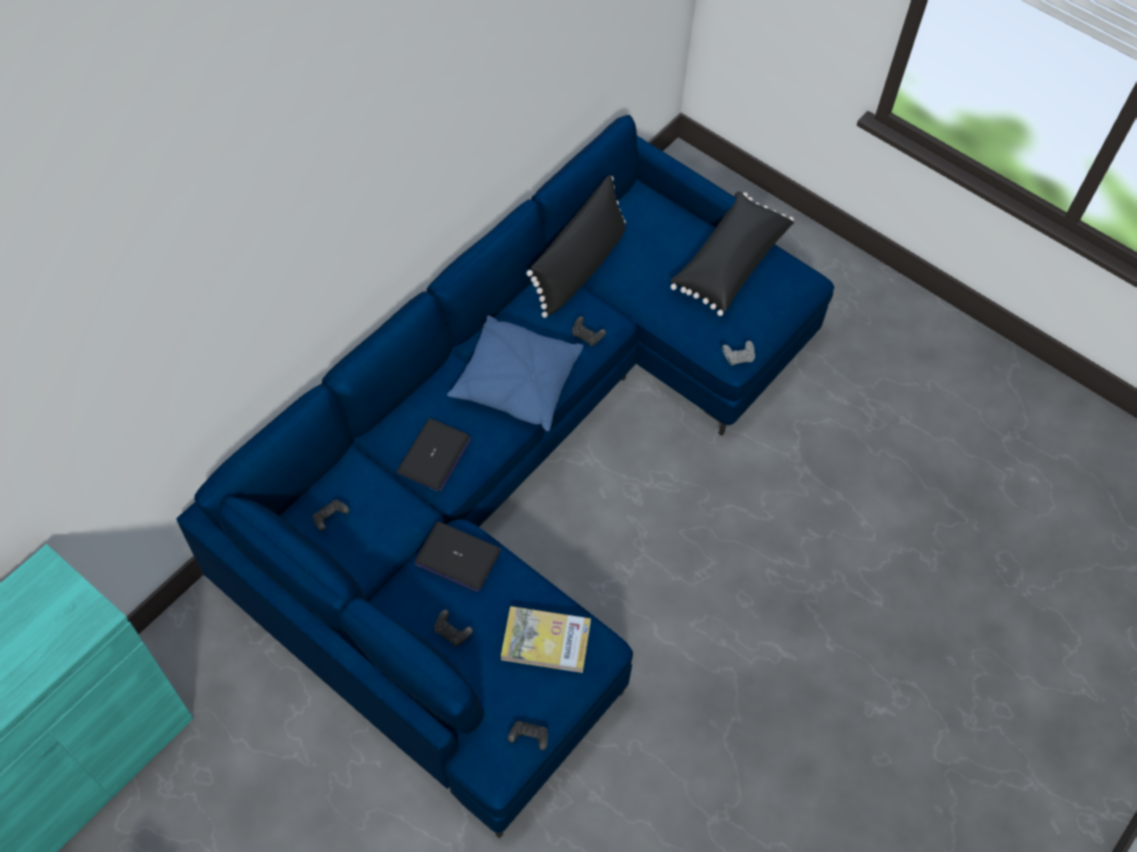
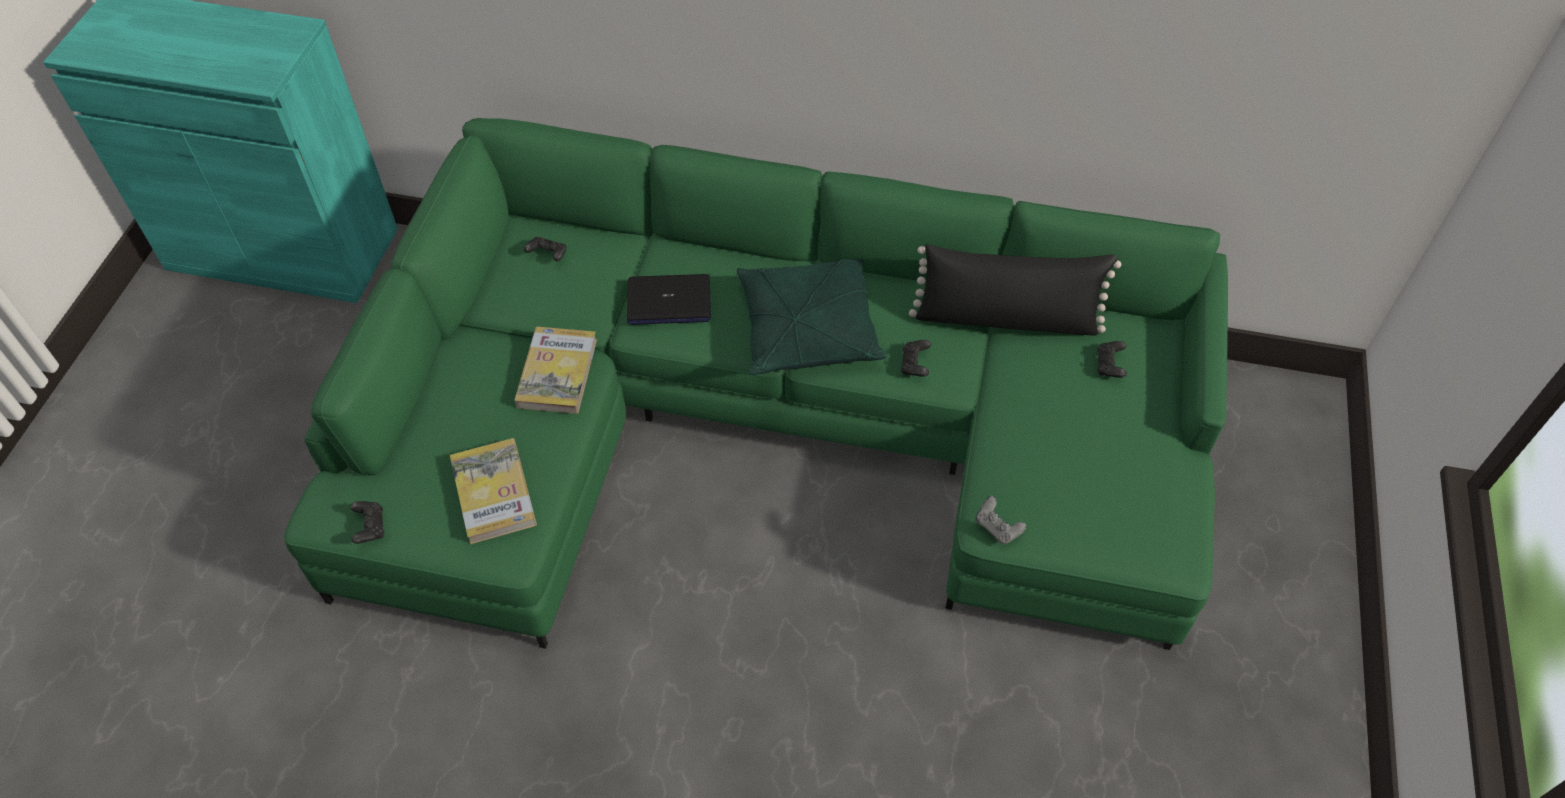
camera: 65 degrees right, 5 degrees down
blue sofa [176,115,834,839] -> green sofa [284,118,1228,650]
laptop [415,522,501,593] -> book [515,327,597,414]
black game controller [434,609,473,646] -> black game controller moved to [1097,341,1127,378]
blue pillow [447,315,583,431] -> green pillow [737,258,887,375]
black pillow [670,192,794,316] -> none

